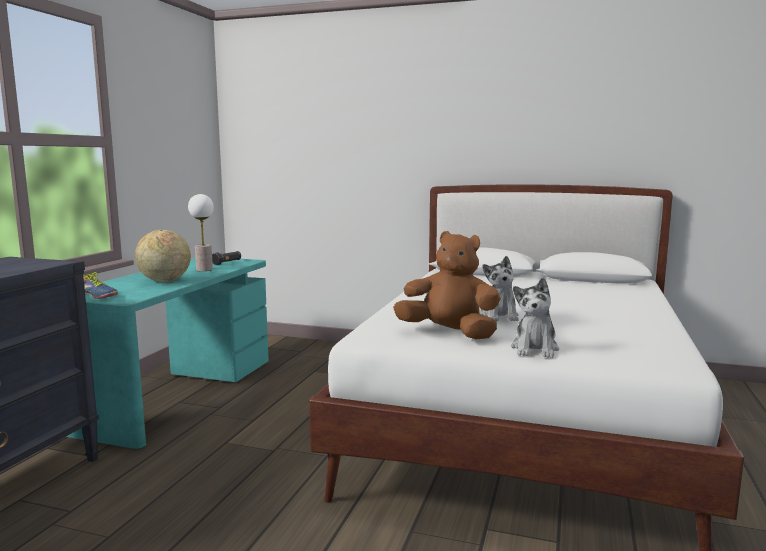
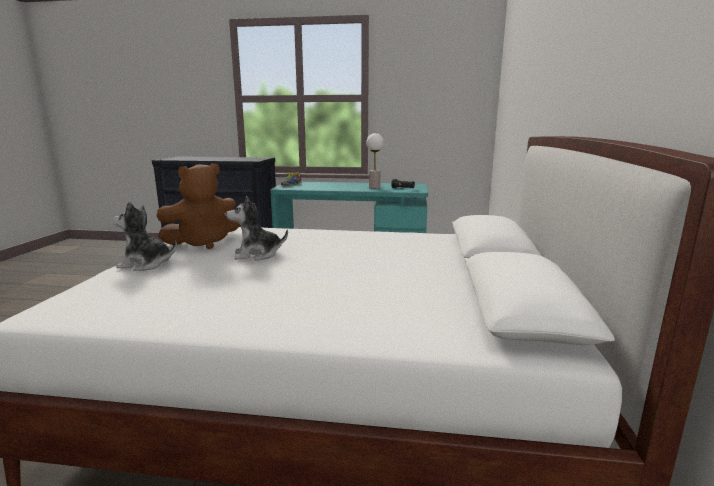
camera: 80 degrees right, 5 degrees up
globe [135,230,191,282] -> none
brown plush toy [393,231,501,339] -> brown plush toy turned 45 degrees clockwise [157,163,240,249]

